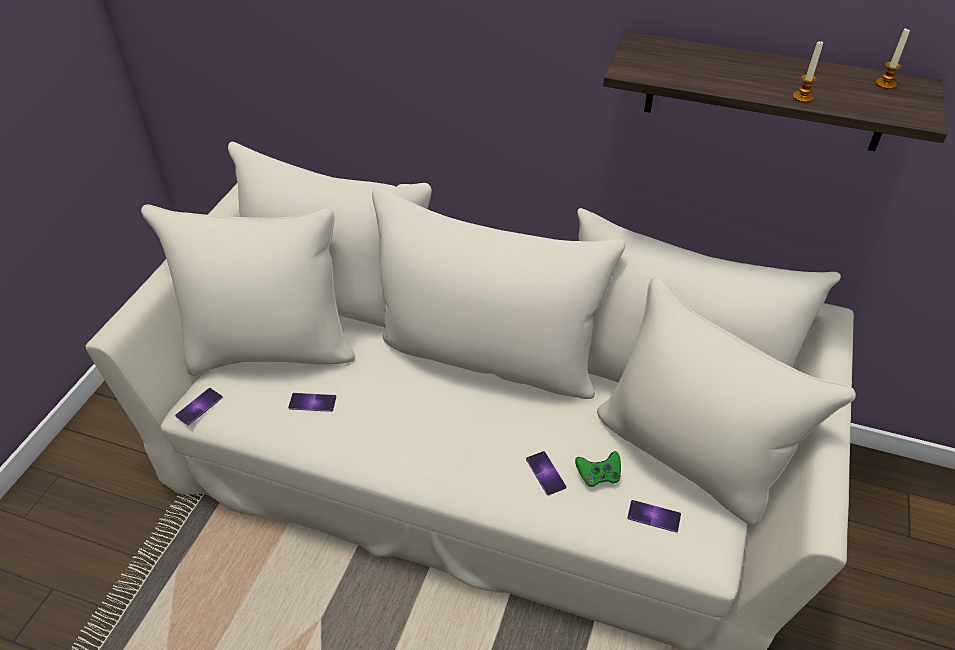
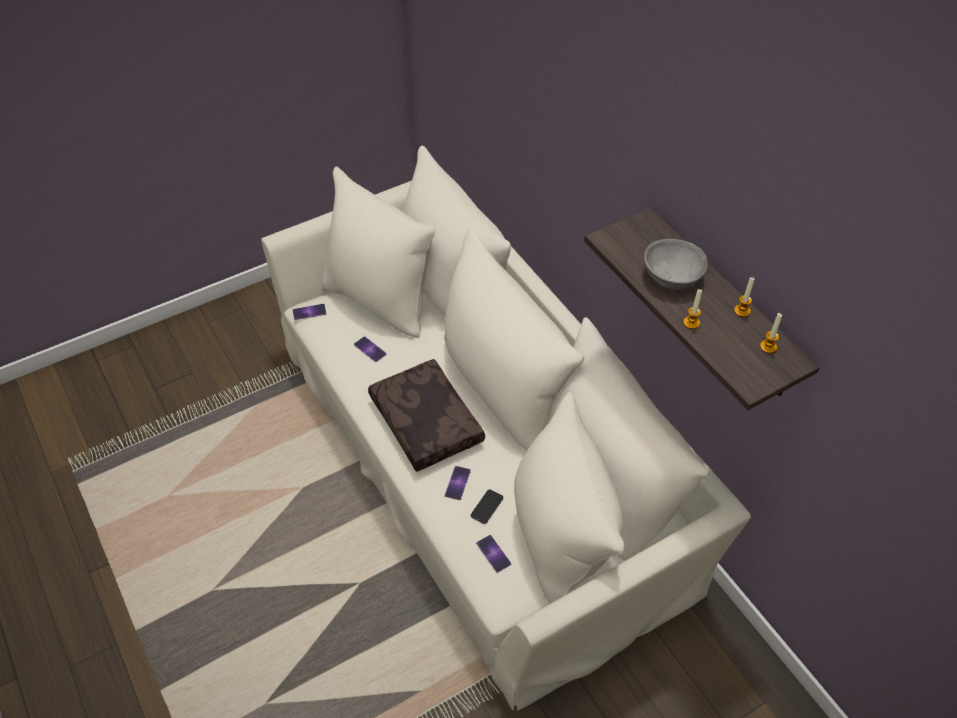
camera: 40 degrees right, 5 degrees up
green game controller [575,451,621,487] -> phone [471,489,503,524]
none -> brown pillow [368,359,485,472]
none -> grey bowl [644,239,708,289]
none -> candle [734,277,754,317]

